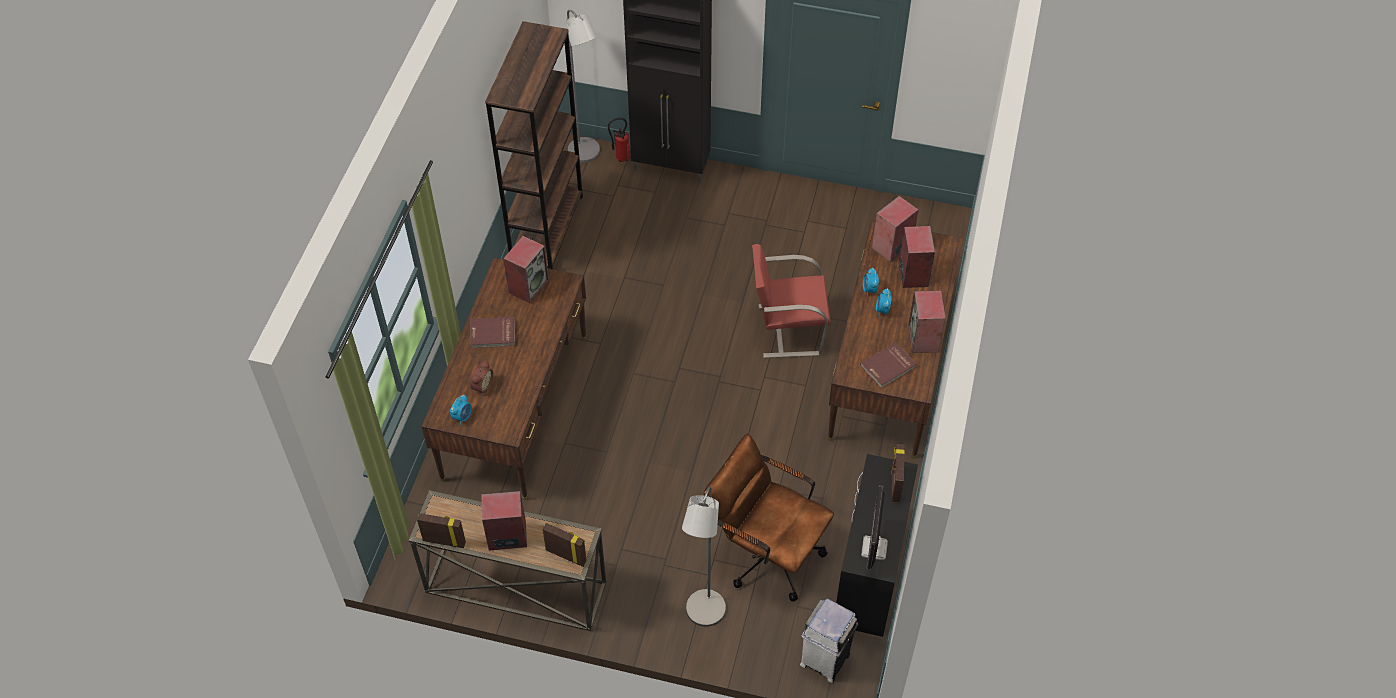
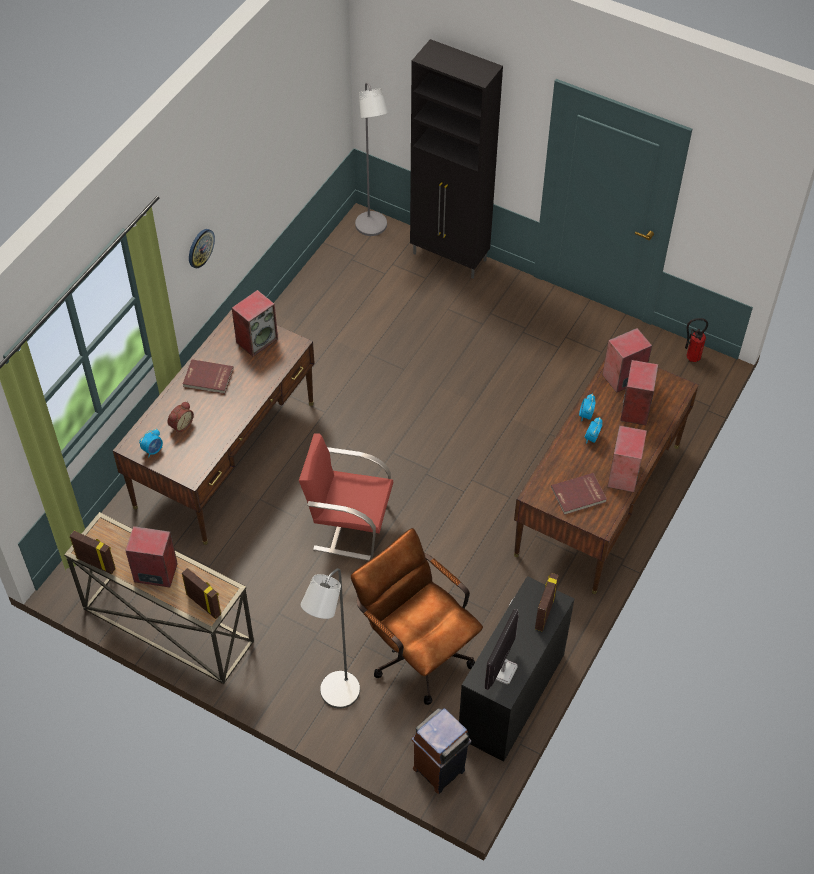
camera: 15 degrees right, 0 degrees up
brown bookcase [485,21,583,269] -> none
fire extinguisher [608,117,630,162] -> fire extinguisher moved to [685,318,708,362]
red chair [752,244,831,358] -> red chair moved to [299,433,393,561]
white trash can [800,598,859,683] -> brown trash can [411,708,472,794]
none -> wall clock [189,229,215,268]

